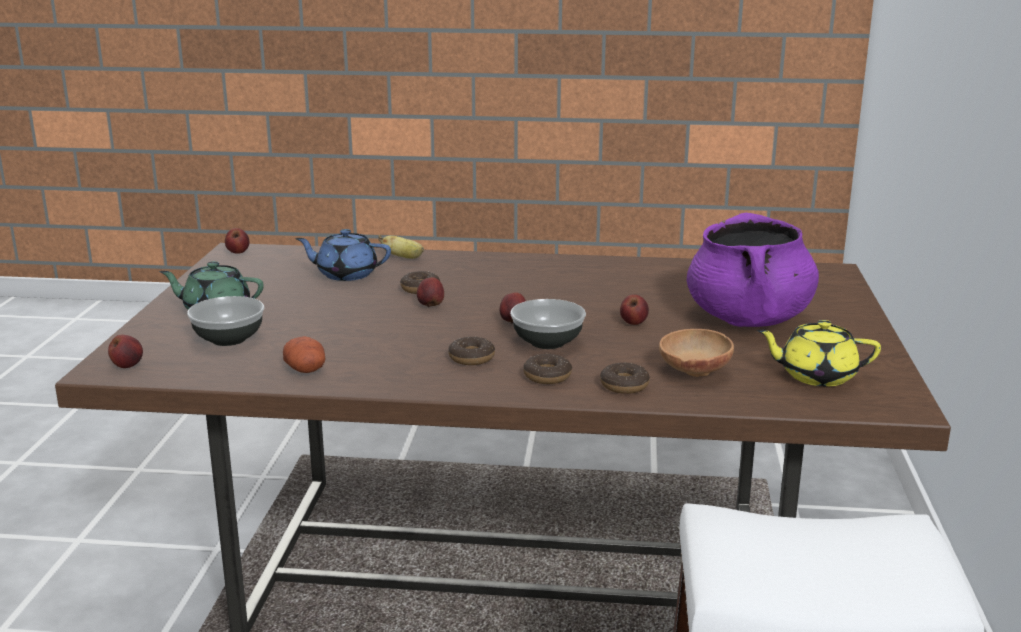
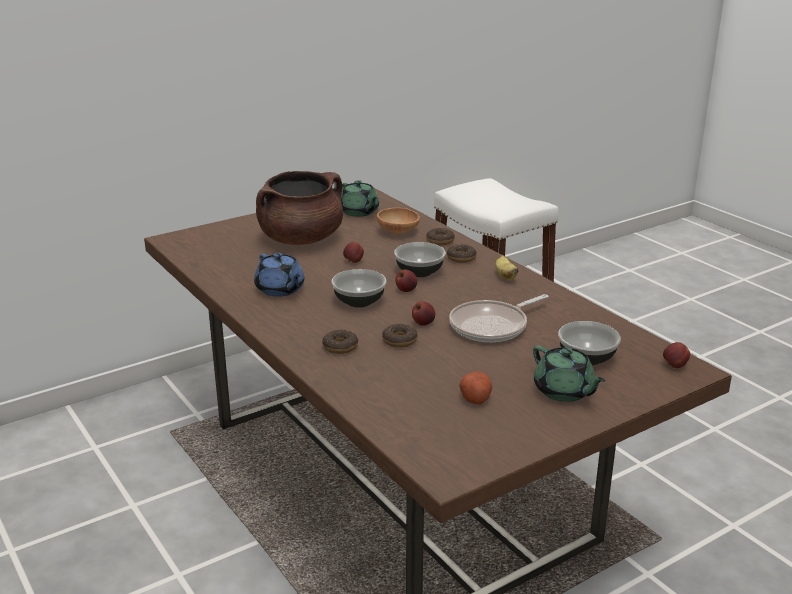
camera: 130 degrees left, 5 degrees up
apple [225,228,249,254] -> none
potato [283,336,325,373] -> potato moved to [459,371,492,404]
blue teapot [295,229,391,281] -> blue teapot moved to [254,253,304,297]
banana [378,234,424,259] -> banana moved to [495,255,519,280]
donut [448,337,495,365] -> donut moved to [322,329,358,354]
purple cooking pot [687,213,819,327] -> brown cooking pot [256,171,343,245]
yellow teapot [757,320,881,386] -> green teapot [341,180,379,217]
none -> bowl [331,269,386,308]
none -> frying pan [449,294,549,342]

